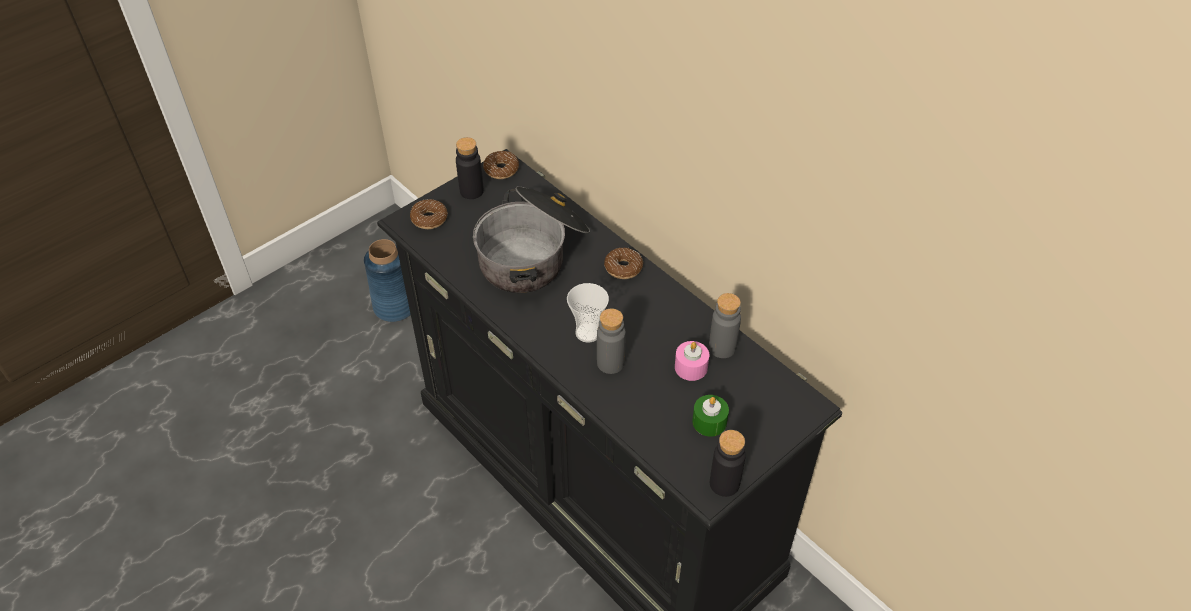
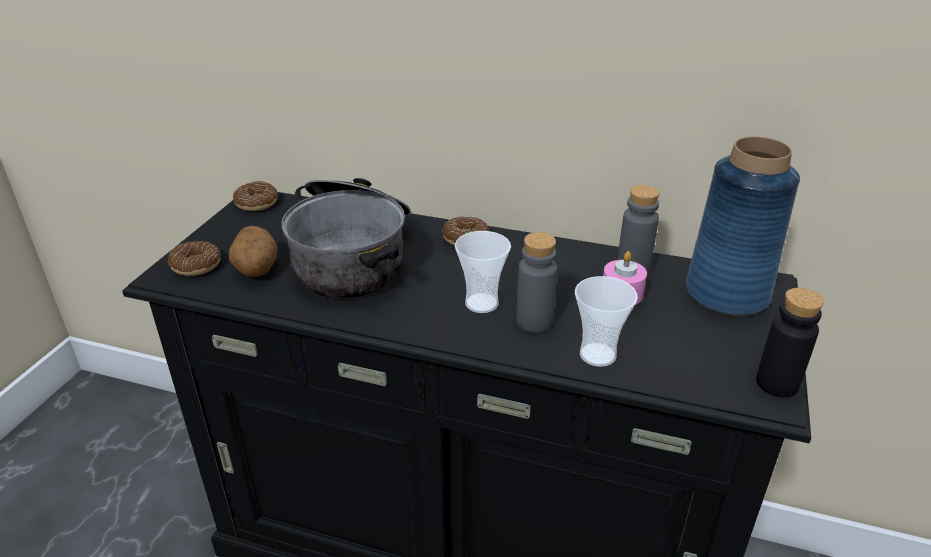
camera: 30 degrees left, 15 degrees down
blue vase [364,239,411,322] -> blue vase moved to [686,137,800,316]
black bottle [456,137,484,199] -> none
green candle [692,395,729,437] -> none
none -> potato [229,226,278,277]
none -> cup [575,276,638,367]

